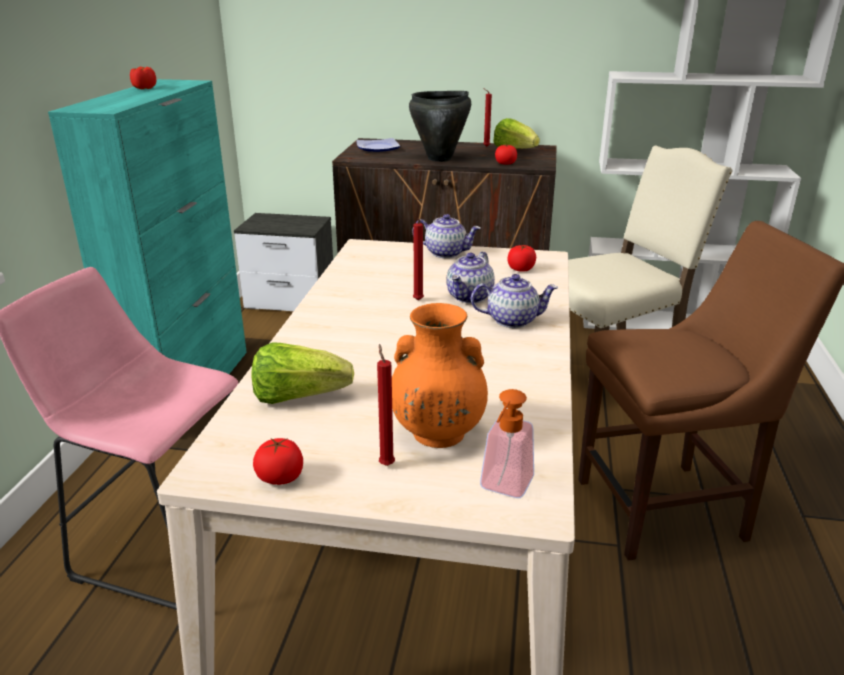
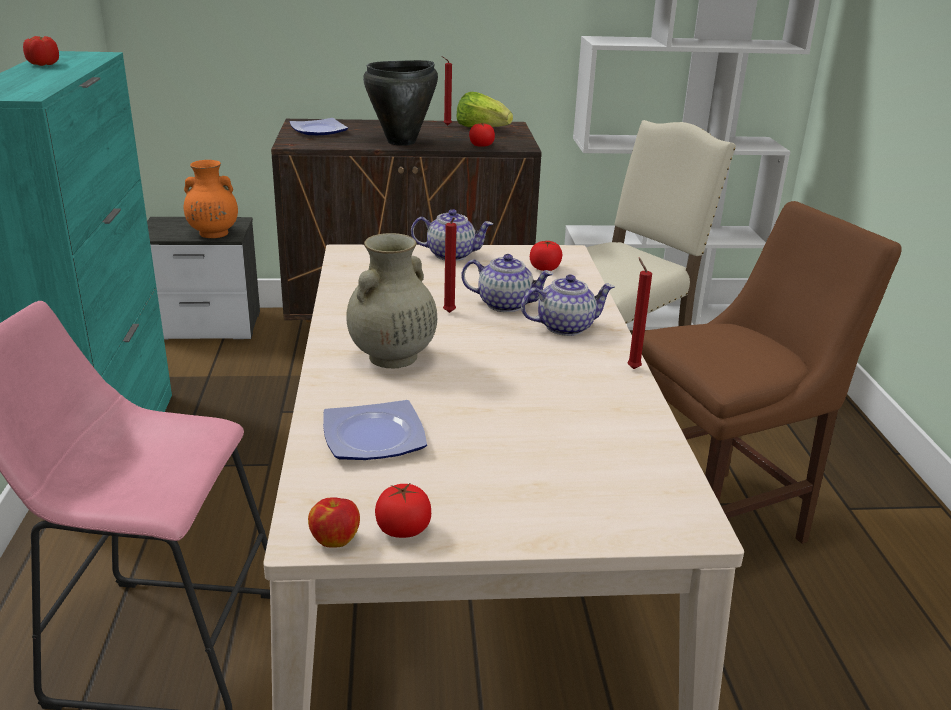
camera: 15 degrees left, 0 degrees up
lettuce [252,342,354,404] -> plate [323,400,427,460]
red candle [377,344,395,466] -> red candle moved to [627,257,652,369]
orange vase [392,303,488,448] -> orange vase moved to [184,160,238,238]
teapot [446,251,495,303] -> teapot turned 90 degrees counterclockwise [461,254,553,312]
soap dispenser [480,389,534,498] -> none
none -> apple [308,497,360,548]
none -> beige vase [346,233,437,368]

